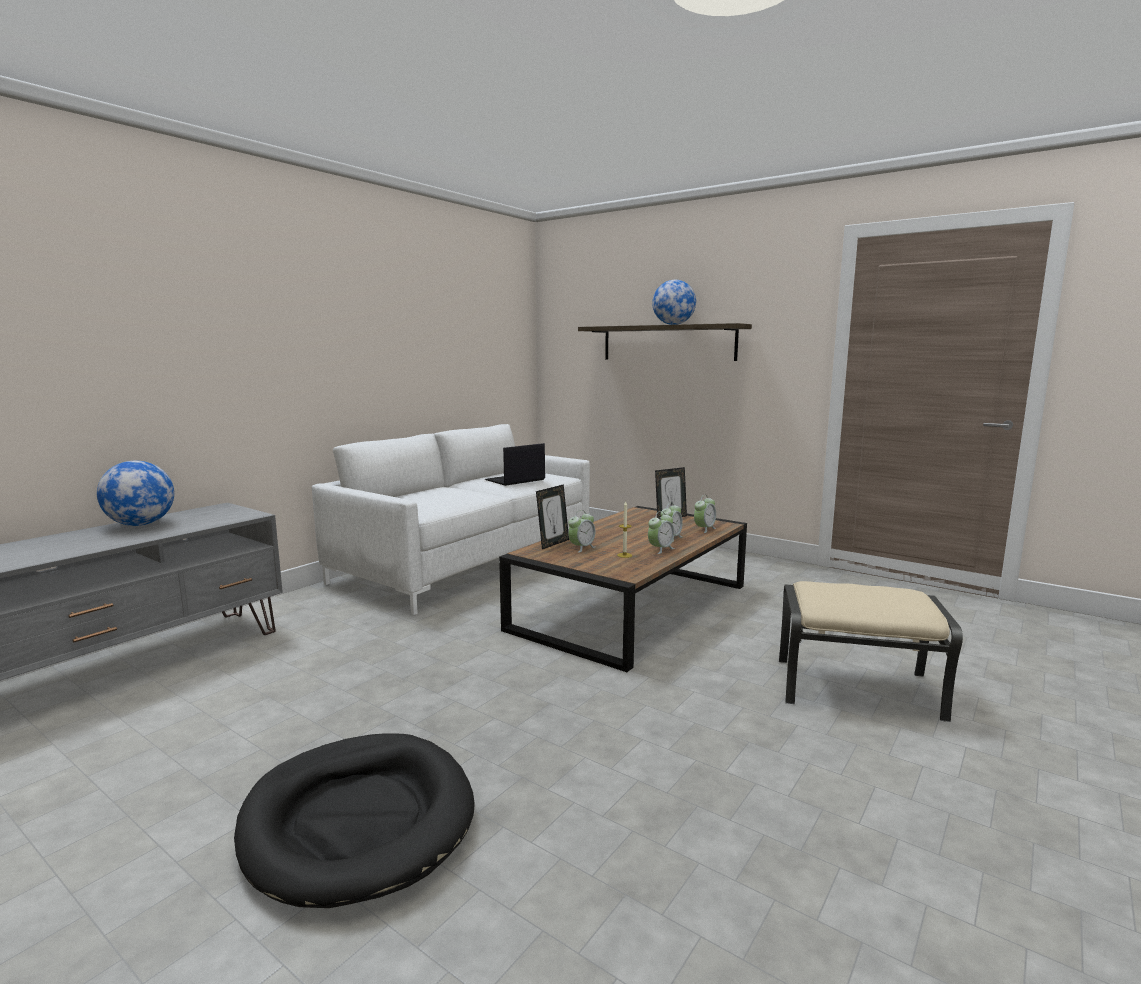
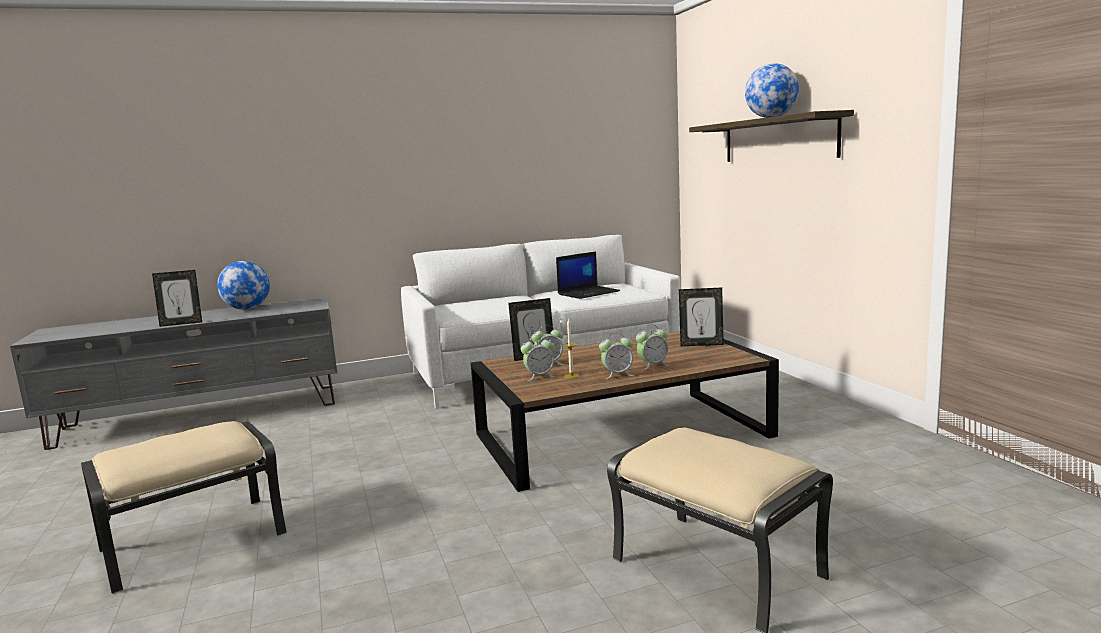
camera: 35 degrees right, 0 degrees up
black dog bed [234,733,475,908] -> beige ottoman [81,421,287,594]
laptop [485,443,545,486] -> laptop turned 150 degrees clockwise [556,251,620,299]
alarm clock [694,495,716,533] -> alarm clock moved to [521,335,555,381]
none -> picture frame [152,270,202,327]

